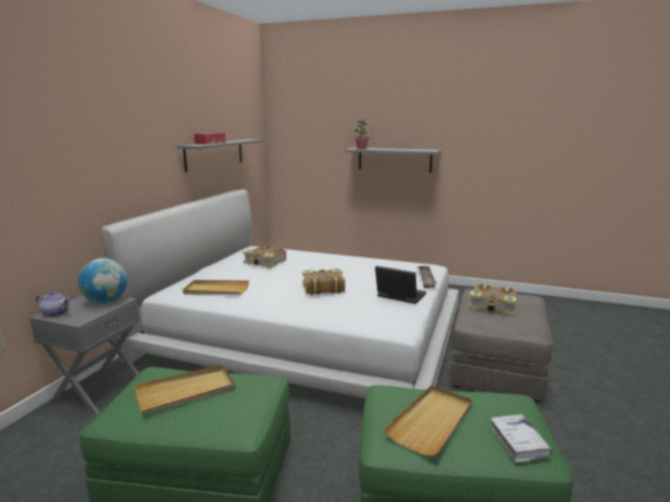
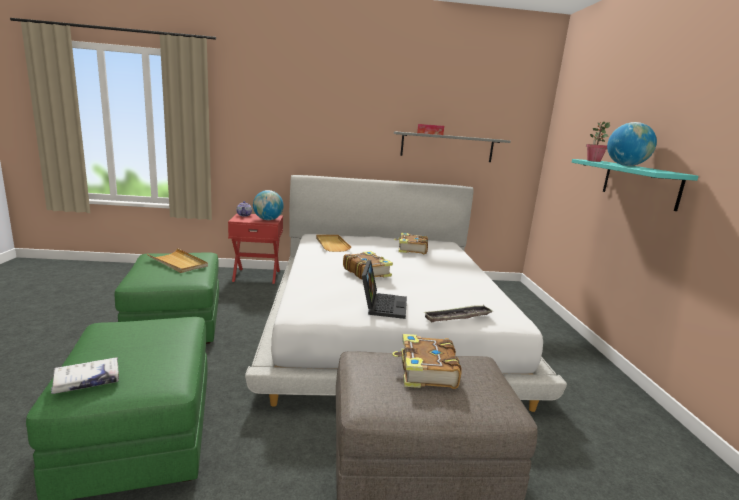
camera: 65 degrees right, 0 degrees up
grey nightstand [30,295,140,415] -> red nightstand [228,214,283,284]
grey shelf [344,148,441,172] -> turquoise shelf [572,159,699,211]
beige tray [384,385,473,456] -> none
none -> globe [607,122,657,166]

